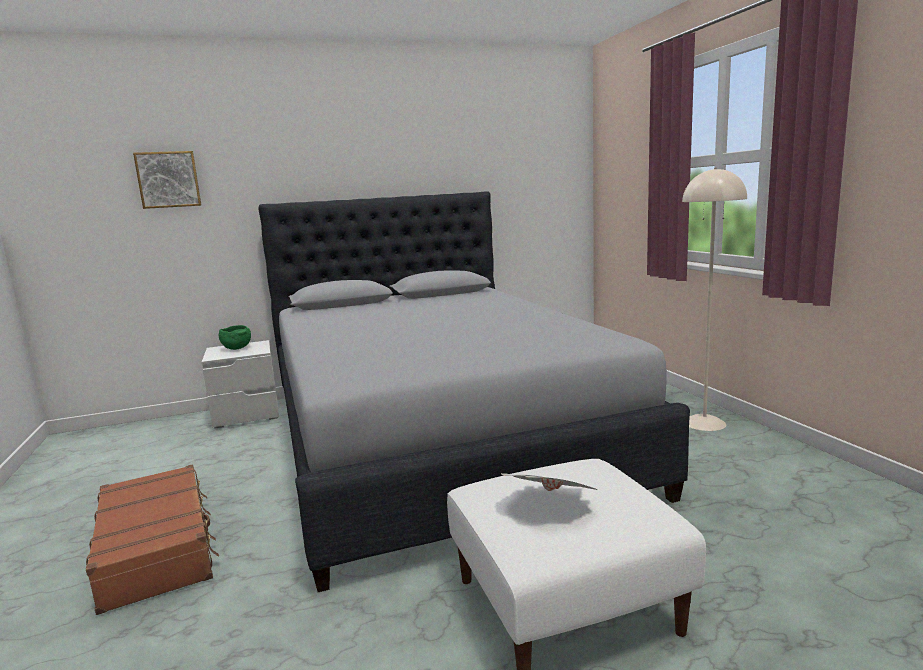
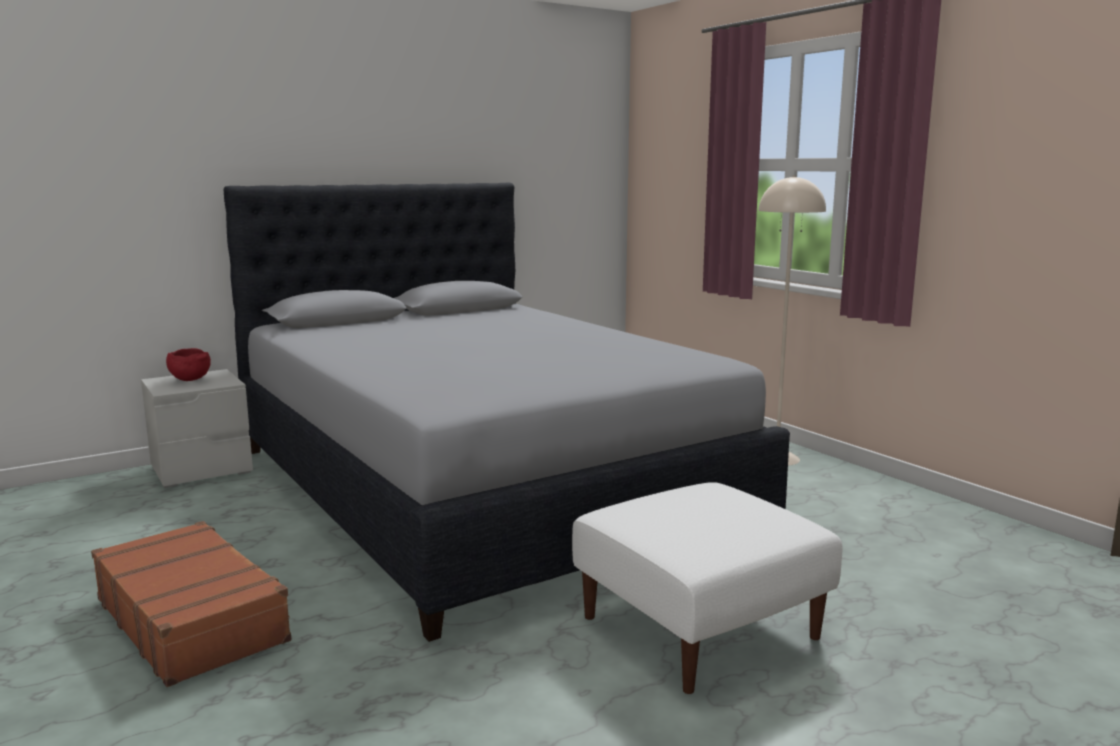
camera: 15 degrees left, 0 degrees up
picture [133,151,202,209] -> none
green bowl [219,325,251,350] -> red bowl [166,348,211,381]
newspaper [501,473,598,491] -> none

